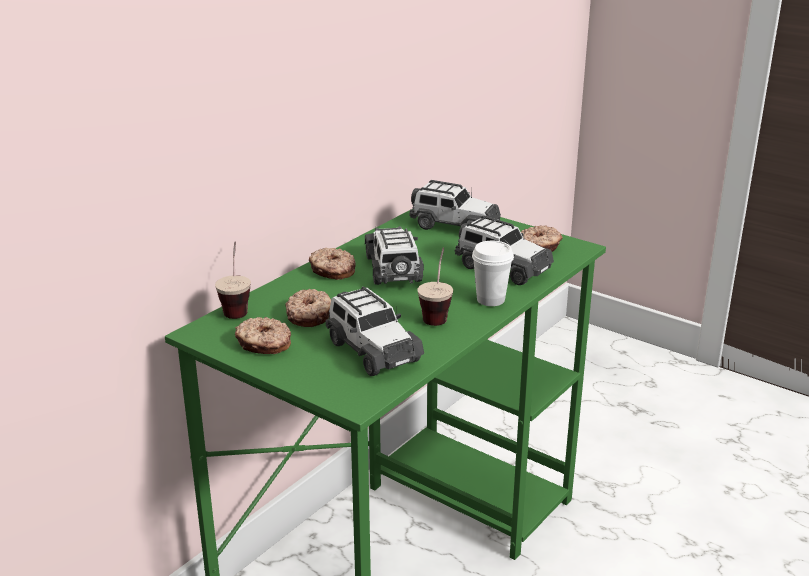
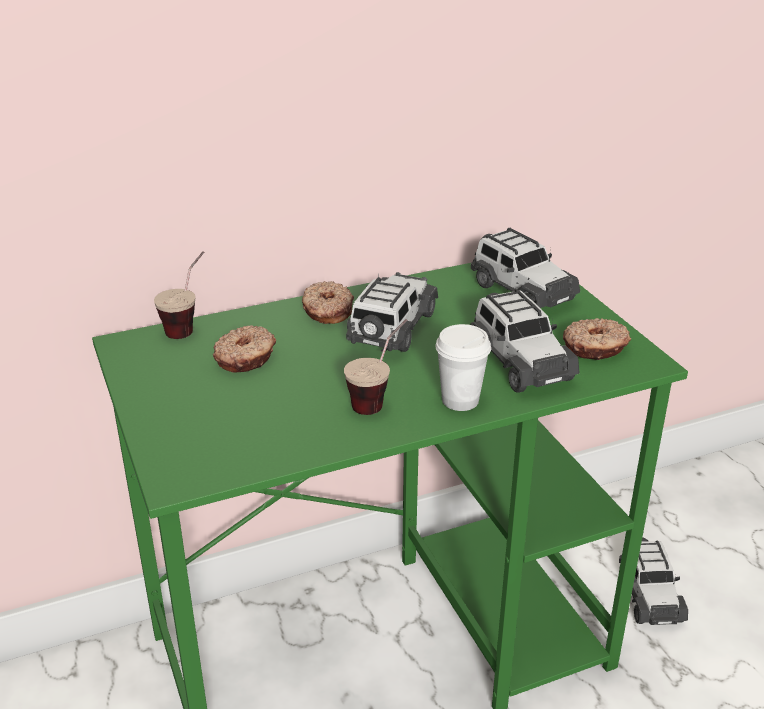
camera: 30 degrees right, 5 degrees up
donut [235,317,291,354] -> none
toy car [326,286,424,376] -> toy car moved to [619,537,688,625]

